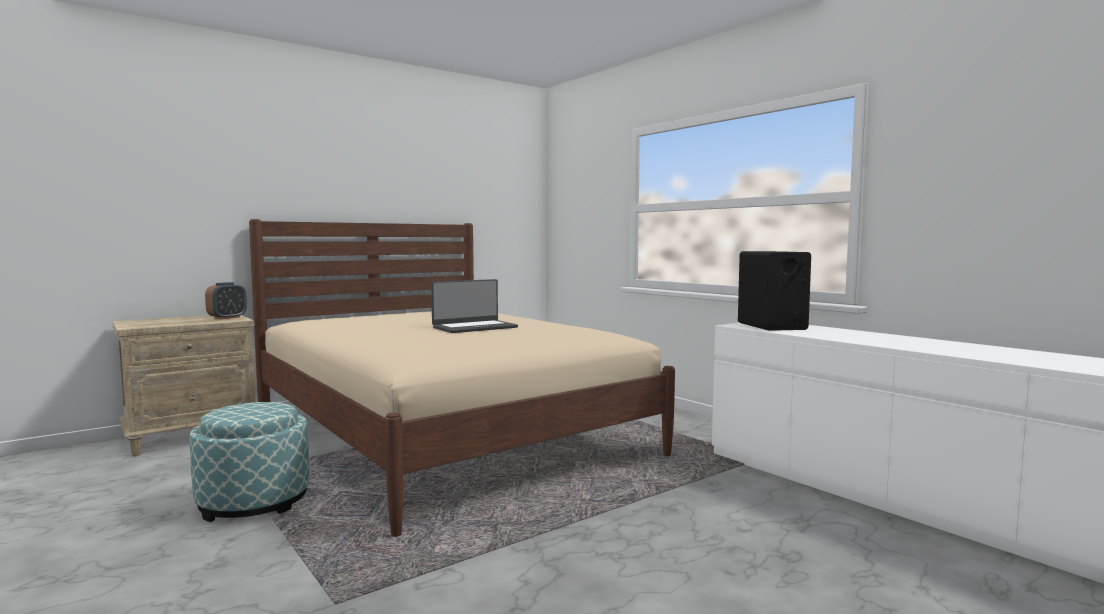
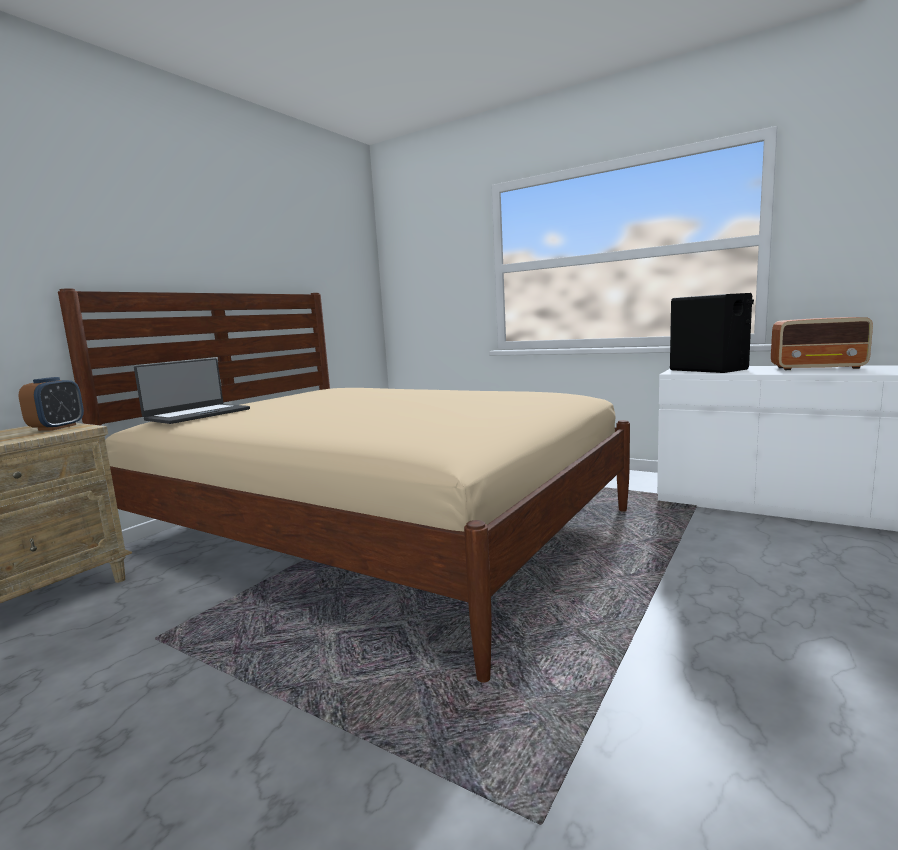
camera: 20 degrees left, 5 degrees up
ottoman [190,402,309,522] -> none
laptop [431,279,518,333] -> laptop moved to [134,358,250,424]
none -> radio [771,317,873,370]

